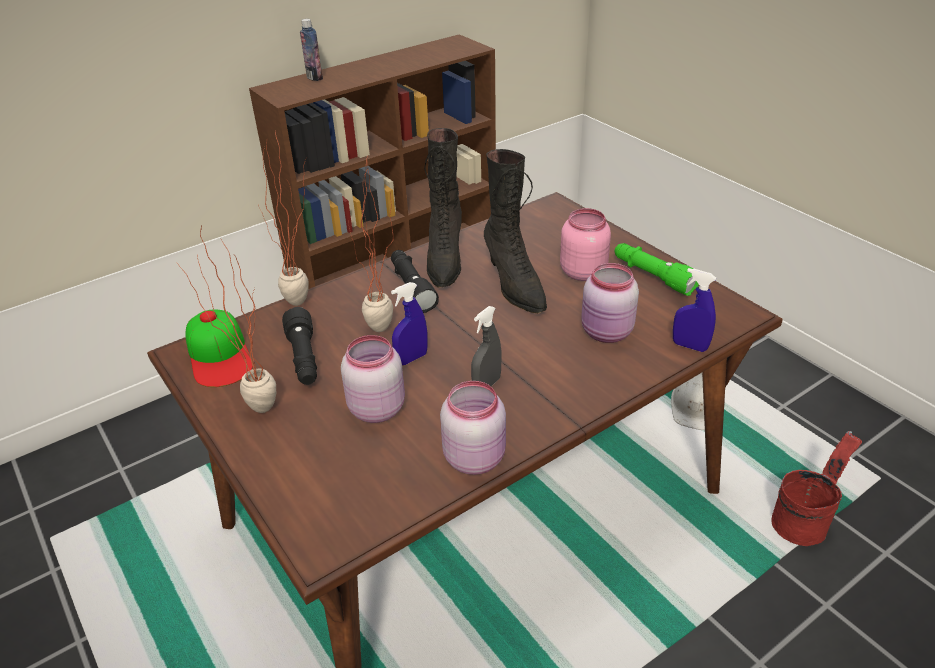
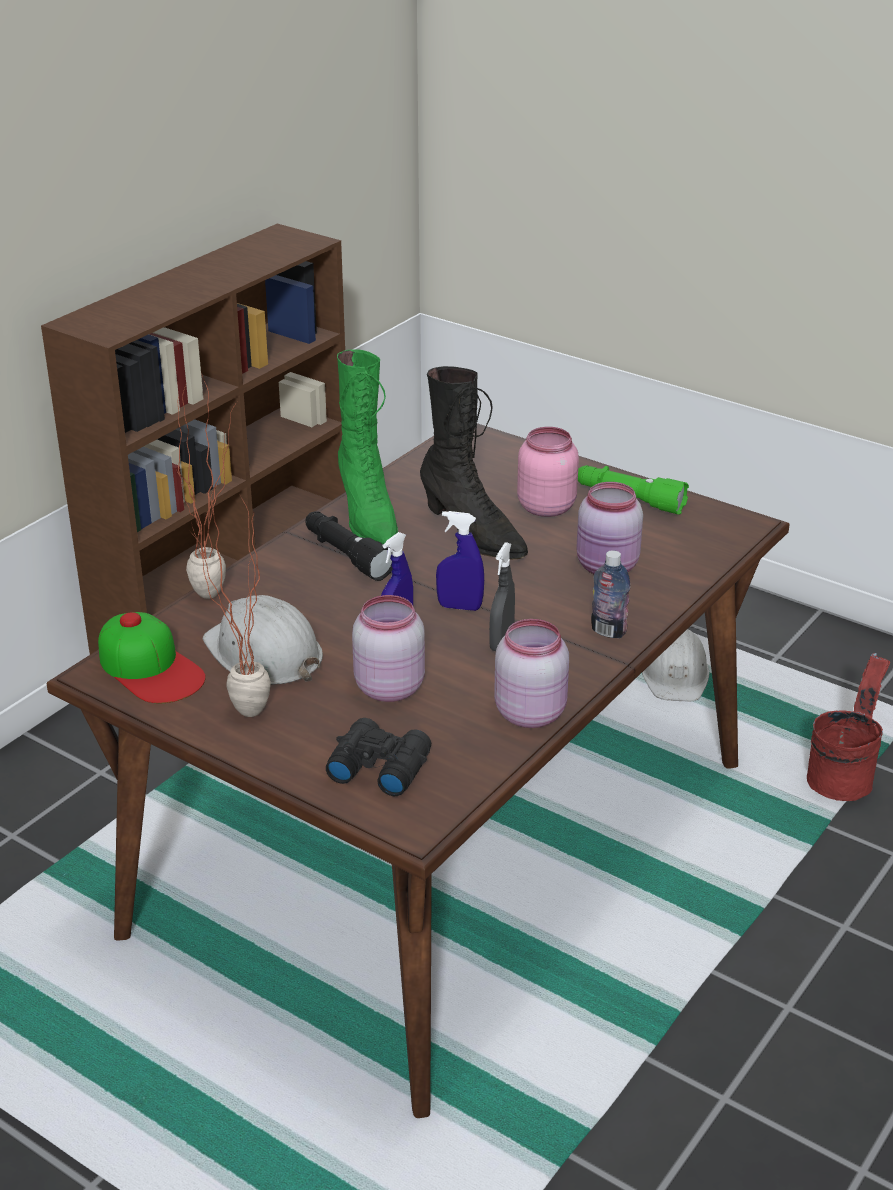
camera: 20 degrees left, 5 degrees down
black flashlight [282,307,317,385] -> white hard hat [203,595,323,685]
bottle [300,19,323,81] -> bottle moved to [591,550,630,638]
potted plant [349,155,394,332] -> none
black boot [424,128,462,288] -> green boot [337,349,398,544]
blue spray bottle [673,268,716,352] -> blue spray bottle moved to [436,511,484,611]
none -> black binoculars [326,718,431,796]

